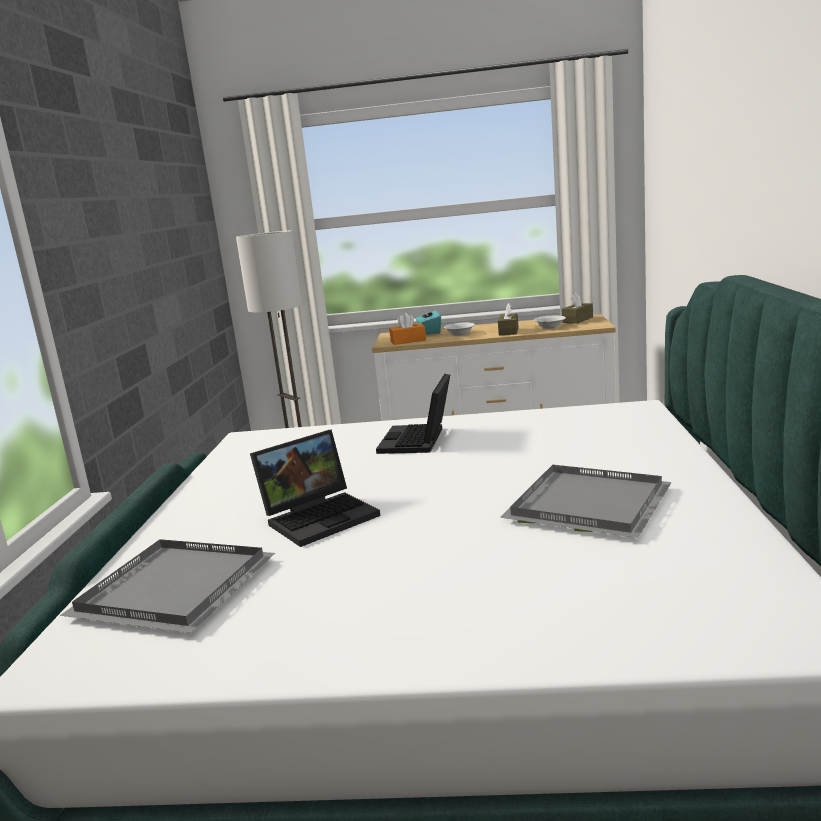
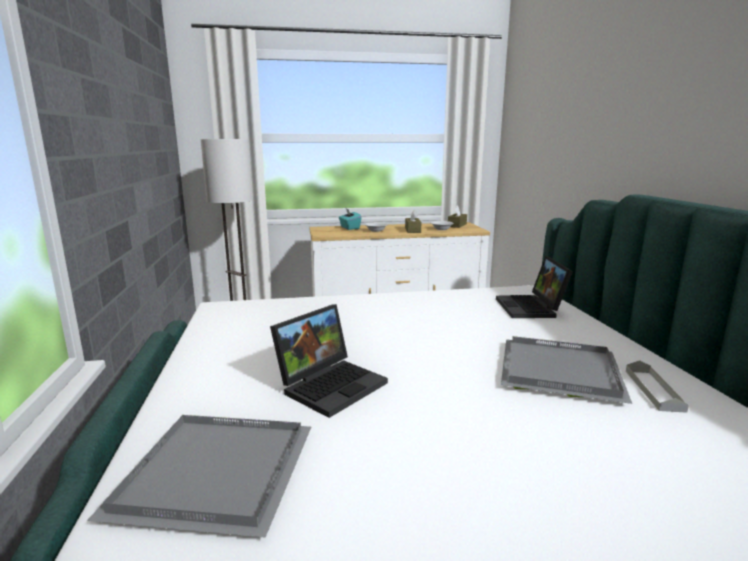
camera: 15 degrees left, 0 degrees up
laptop [376,374,450,454] -> laptop moved to [496,256,573,318]
orange tissue box [389,313,426,345] -> none
none -> grey tray [626,360,689,413]

